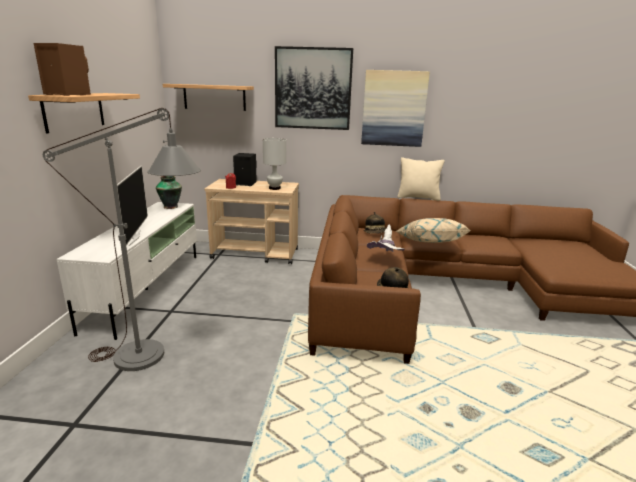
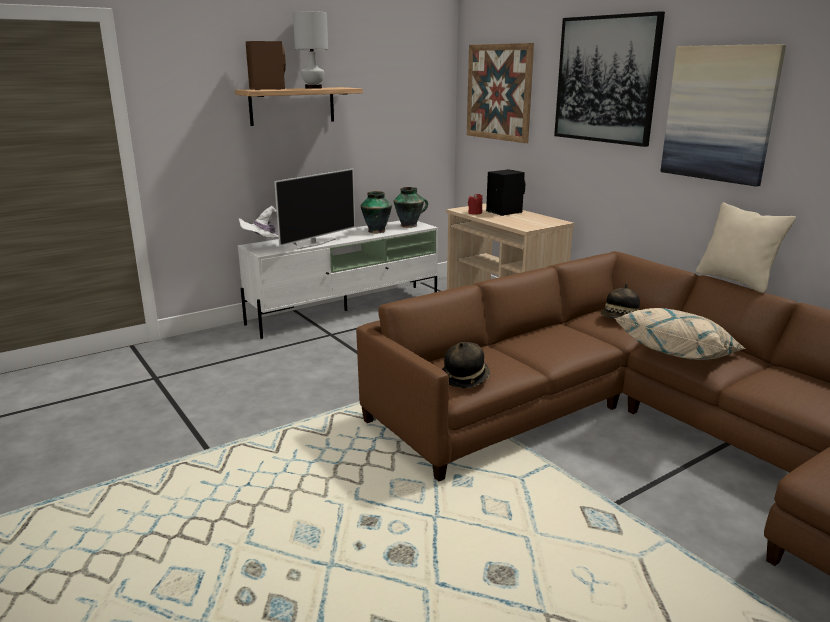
camera: 50 degrees right, 0 degrees up
grey floor lamp [43,108,201,371] -> none
shelf [163,84,254,111] -> picture [467,43,534,143]
white table lamp [263,138,286,190] -> white table lamp moved to [293,11,328,89]
white hat [367,225,405,252] -> white hat moved to [238,206,297,246]
none -> vase [361,191,392,233]

